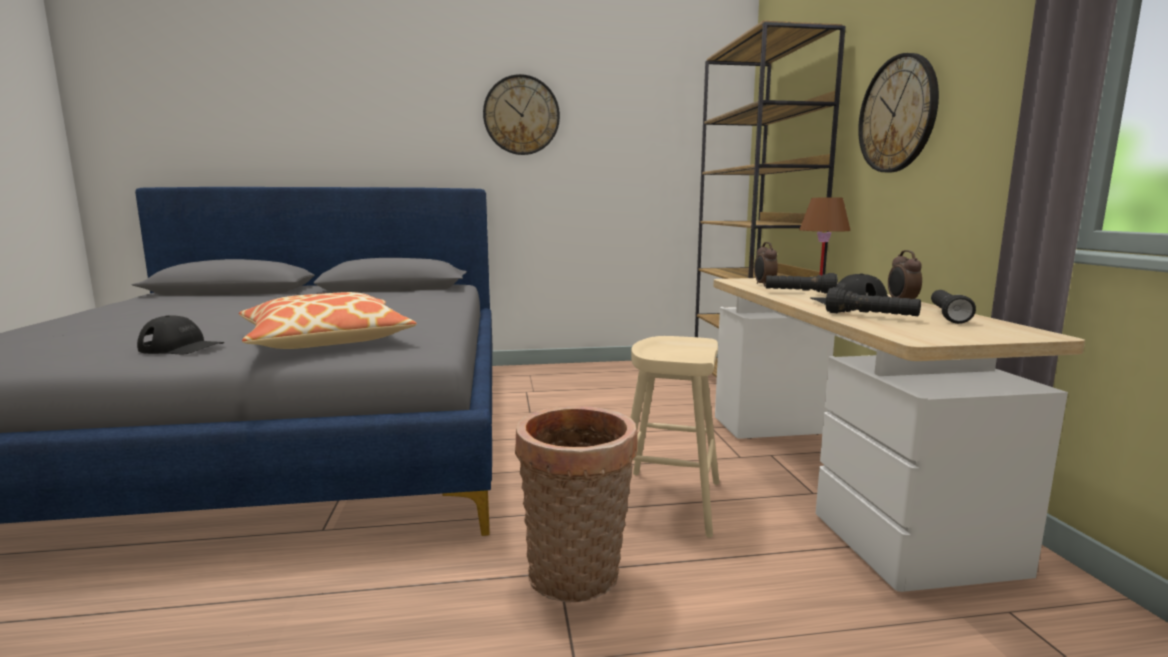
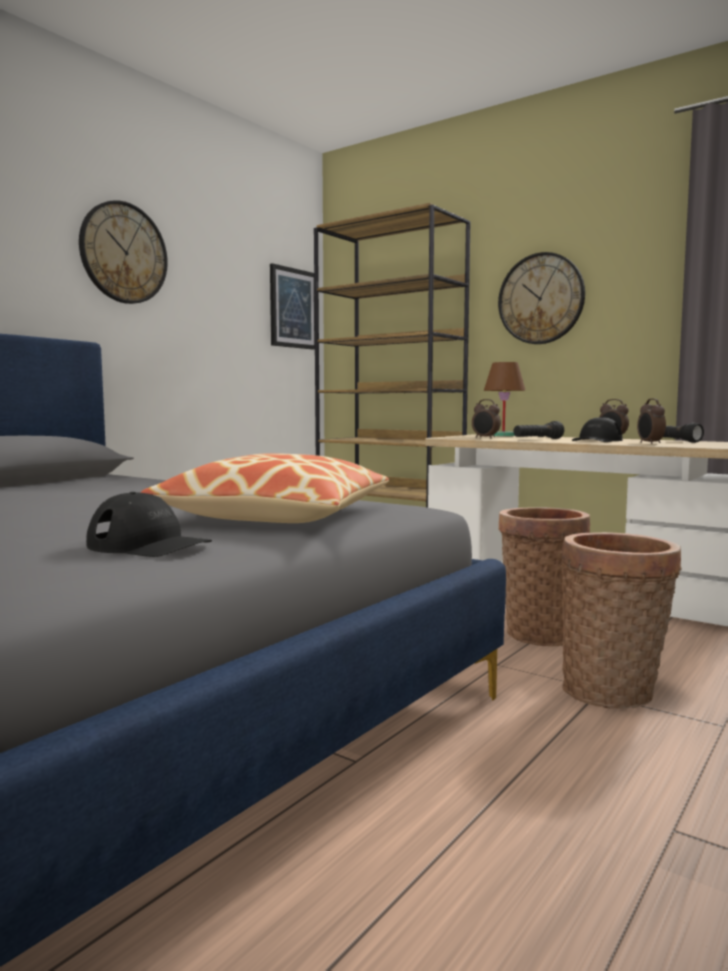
camera: 45 degrees left, 5 degrees down
black cap [137,315,225,354] -> black cap turned 60 degrees clockwise [86,492,212,557]
beige stool [630,336,719,538] -> basket [499,507,590,646]
black flashlight [826,287,921,316] -> alarm clock [637,399,666,444]
none -> picture [270,263,315,350]

